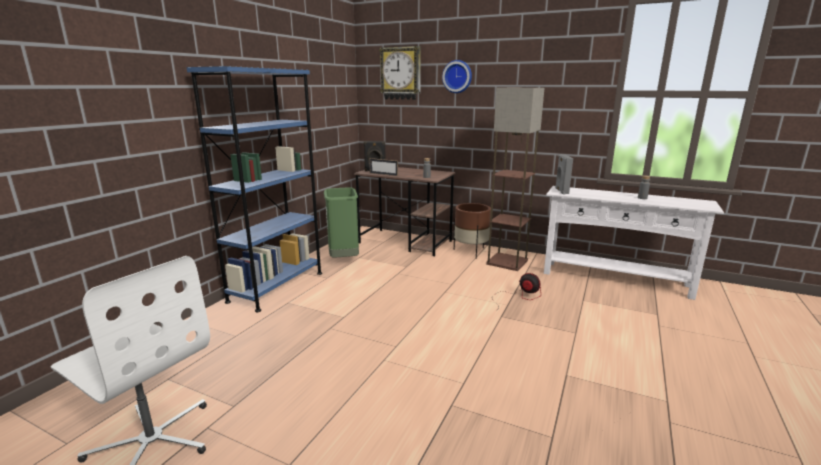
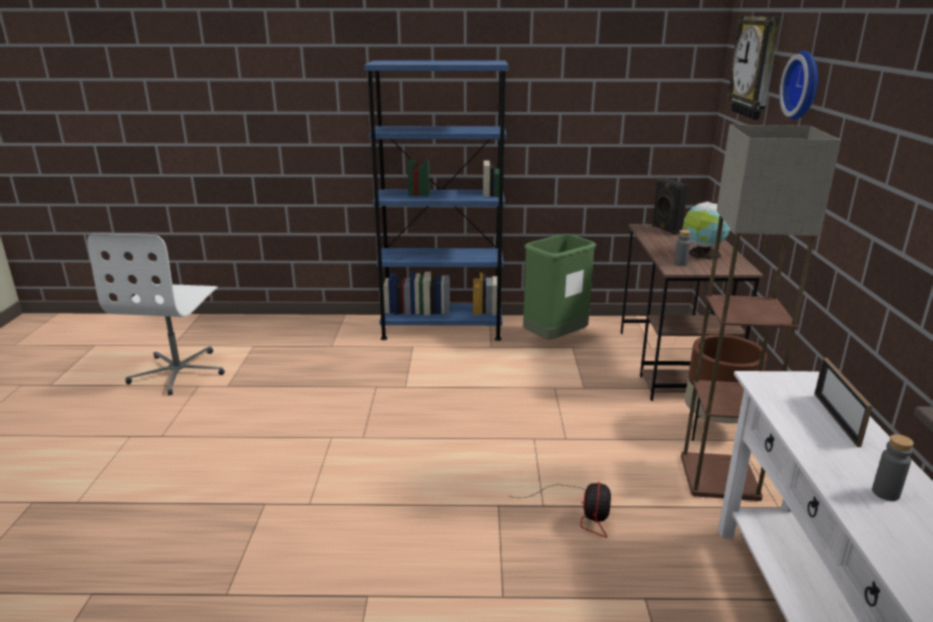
camera: 65 degrees right, 5 degrees up
picture frame [369,158,398,176] -> picture frame moved to [814,357,872,447]
grey speaker [555,154,573,194] -> none
none -> globe [683,200,731,260]

